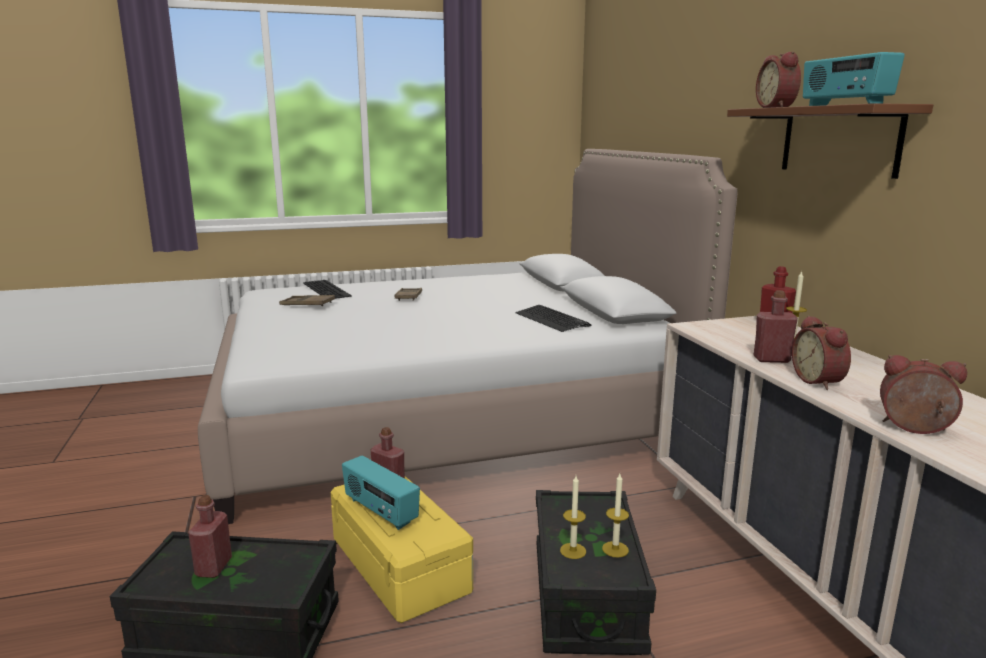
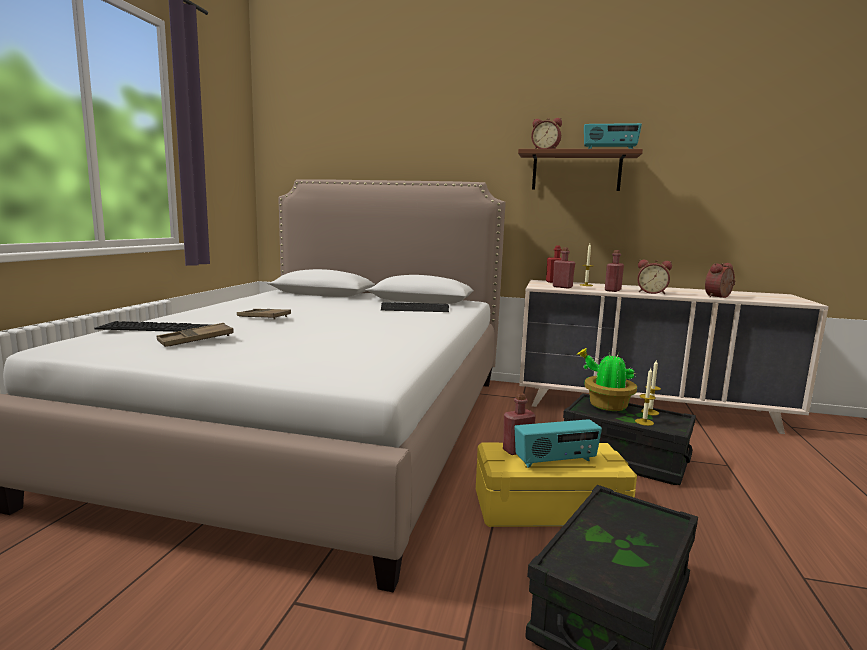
camera: 60 degrees left, 5 degrees down
red bottle [188,495,232,578] -> red bottle moved to [553,248,575,289]
none -> potted plant [577,348,637,411]

